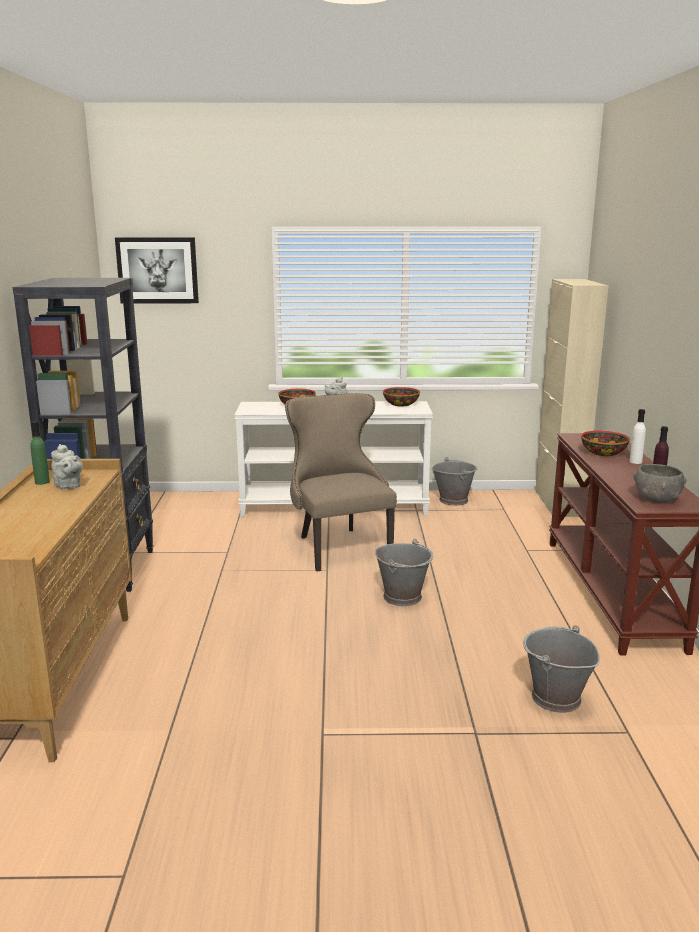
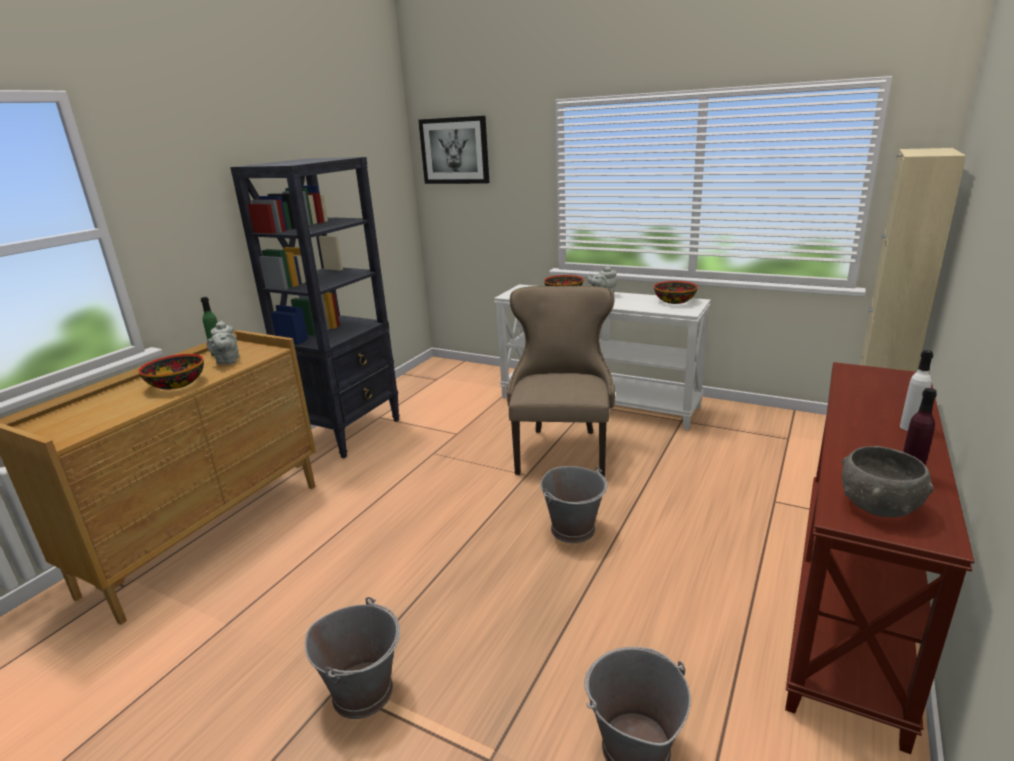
camera: 30 degrees right, 5 degrees up
grey bucket [431,457,478,506] -> grey bucket moved to [305,597,400,719]
bowl [581,431,630,456] -> bowl moved to [138,354,204,390]

